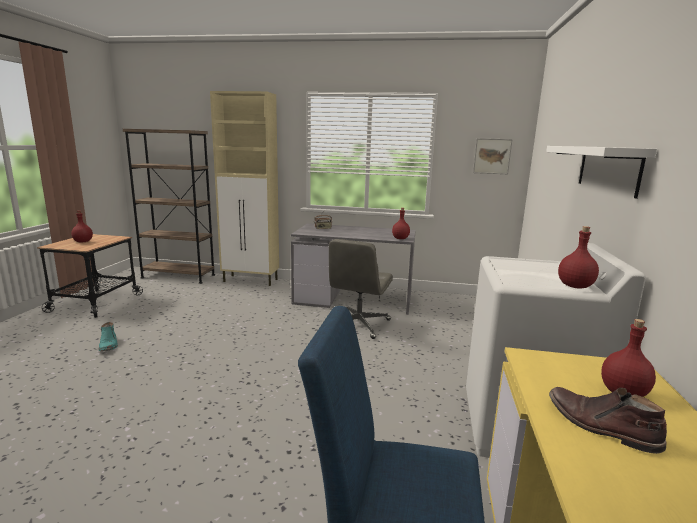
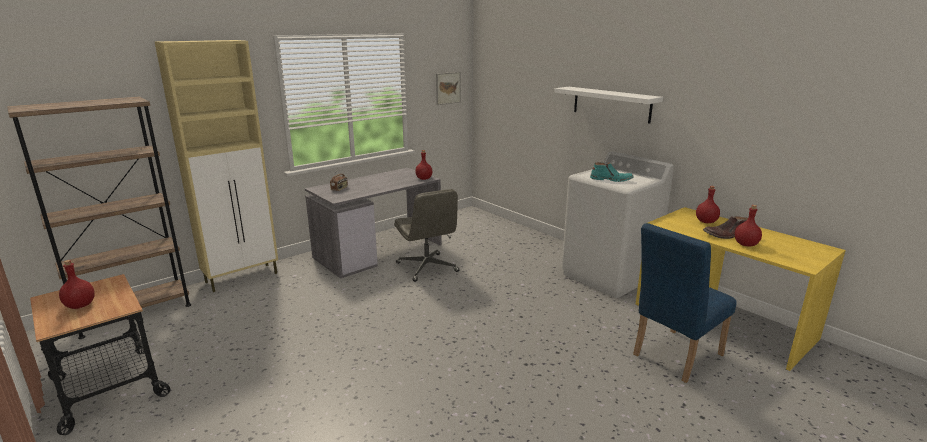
camera: 50 degrees left, 5 degrees up
turquoise boot [99,322,118,351] -> turquoise boot moved to [590,162,633,182]
red bottle [558,226,599,289] -> red bottle moved to [735,205,762,246]

